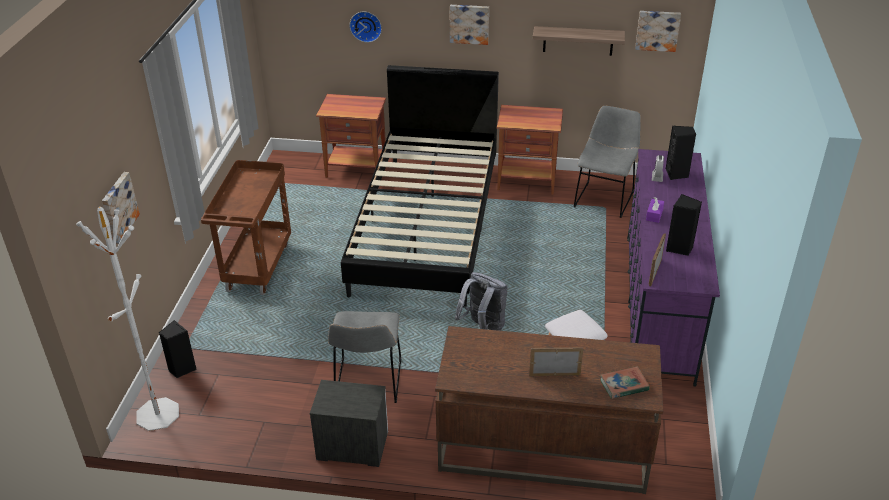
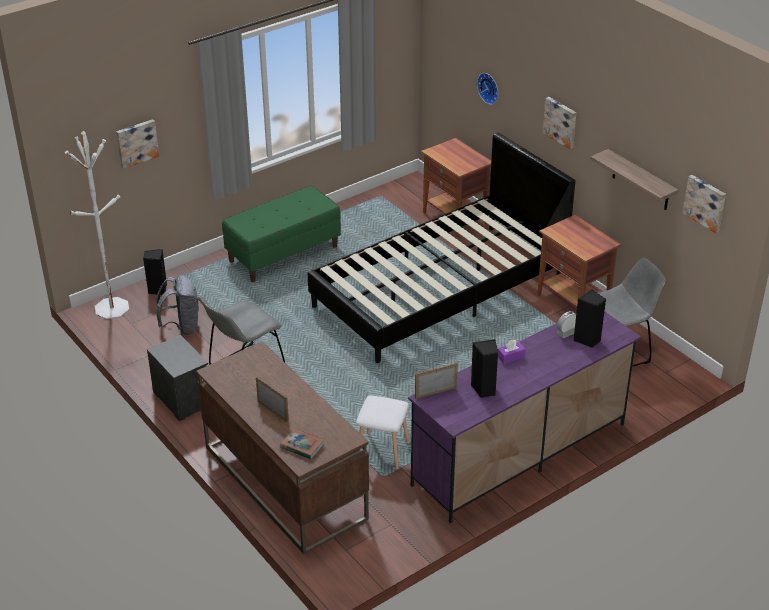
camera: 45 degrees right, 0 degrees up
brown cart [201,160,291,295] -> green bench [222,186,341,282]
grey backpack [455,272,508,331] -> grey backpack moved to [156,275,198,335]

